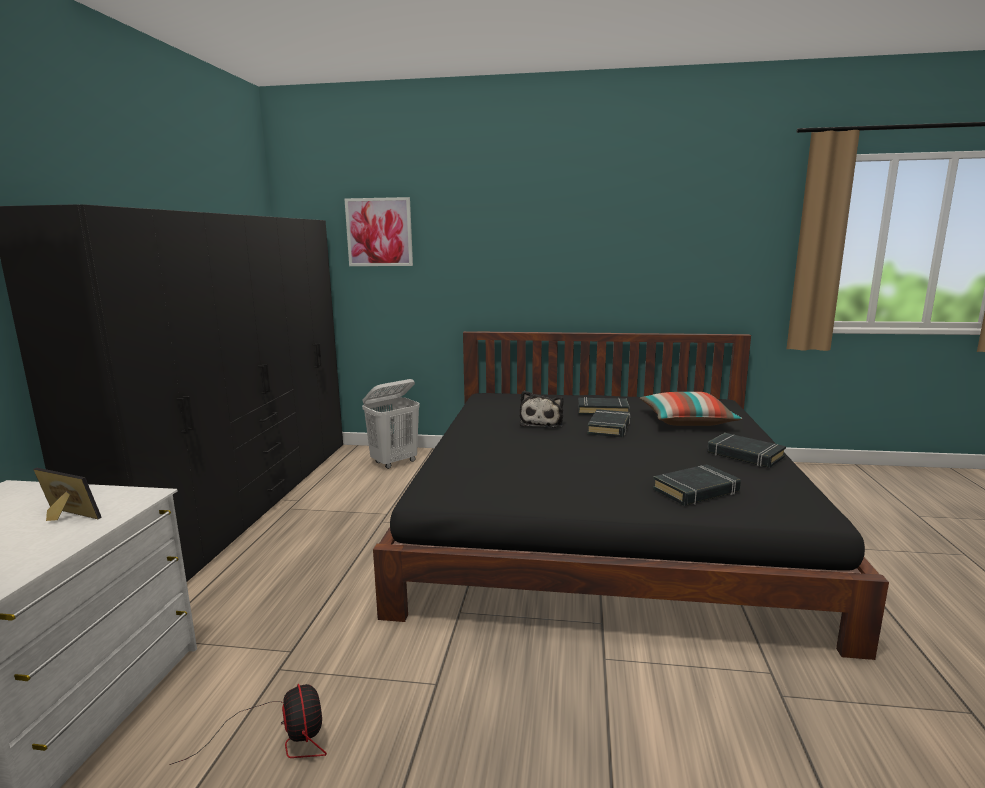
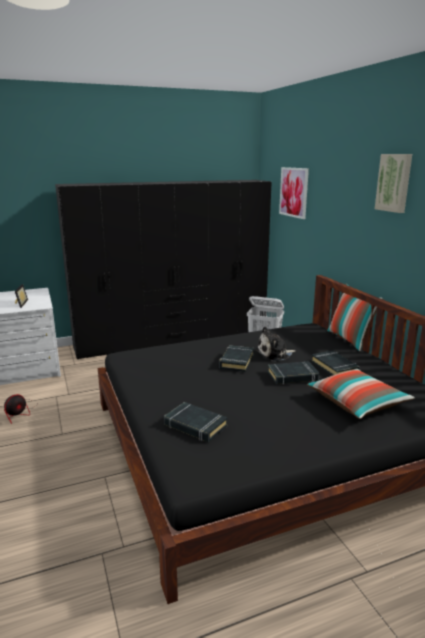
camera: 60 degrees right, 5 degrees up
black book [707,433,786,468] -> black book moved to [219,345,254,372]
none -> pillow [327,284,383,351]
none -> picture [375,154,412,213]

